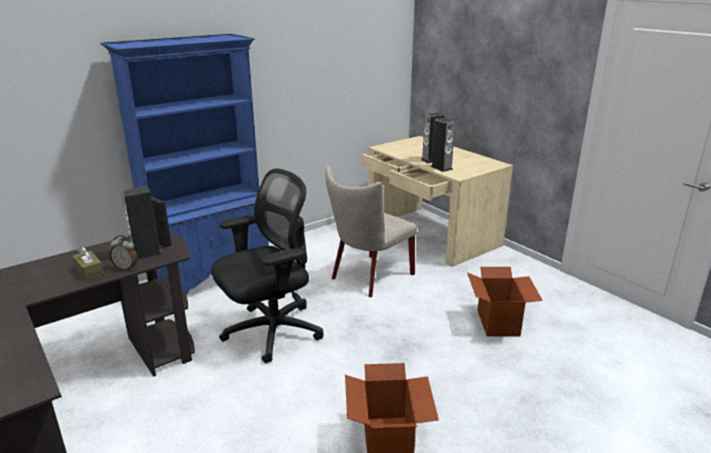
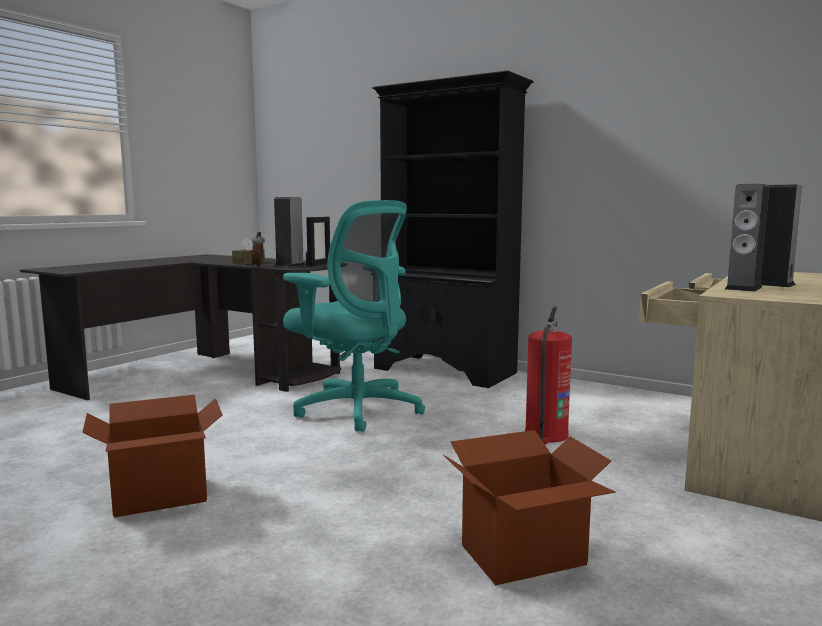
camera: 70 degrees right, 15 degrees down
blue bookcase [100,34,269,296] -> black bookcase [372,71,534,388]
black office chair [211,169,323,363] -> turquoise office chair [283,200,425,432]
beige chair [325,166,417,297] -> fire extinguisher [525,307,572,445]

